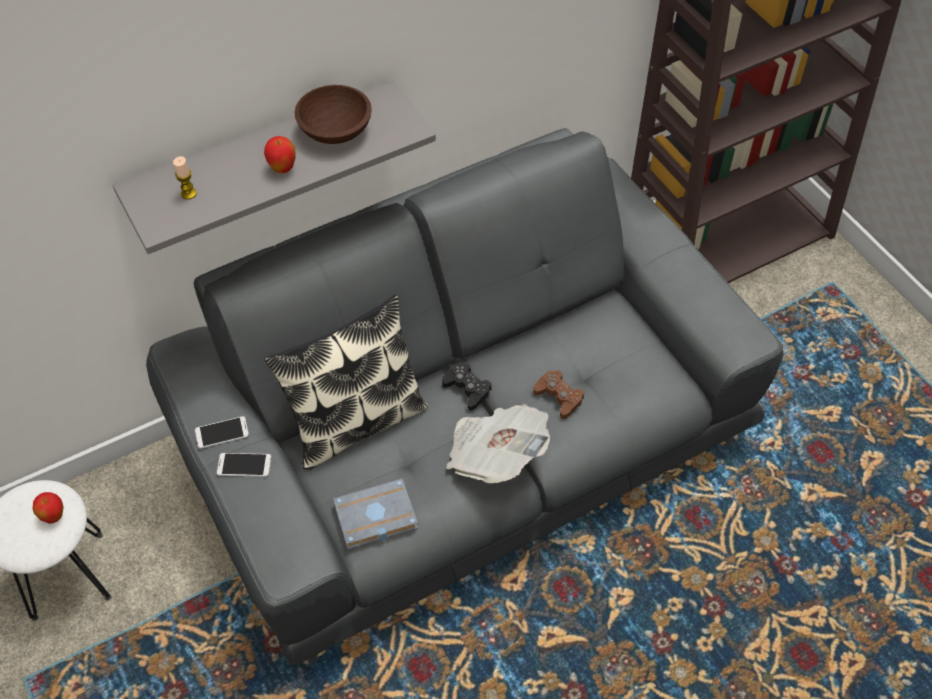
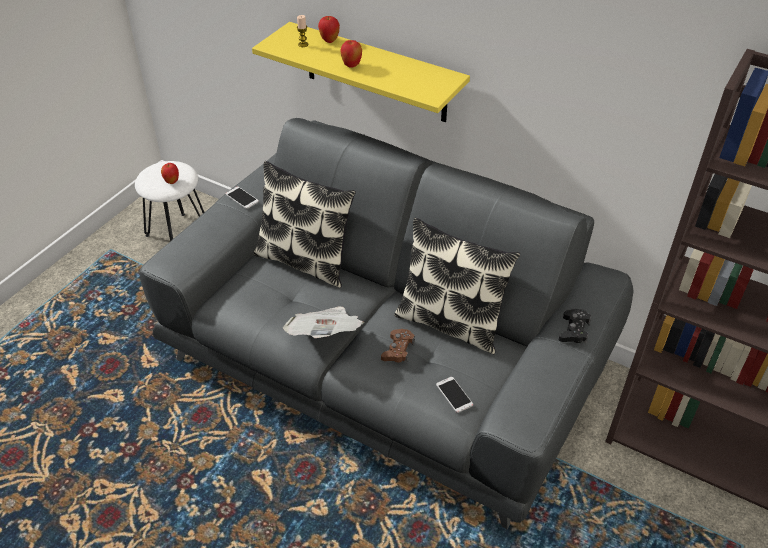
camera: 60 degrees right, 10 degrees down
grey shelf [113,80,436,254] -> yellow shelf [252,22,470,122]
phone [217,453,272,477] -> phone moved to [436,377,473,413]
brown bowl [295,85,372,144] -> none
grey book [333,478,418,550] -> none
black game controller [442,362,492,410] -> black game controller moved to [559,309,591,344]
none -> apple [318,16,340,43]
none -> pillow [394,218,520,354]

